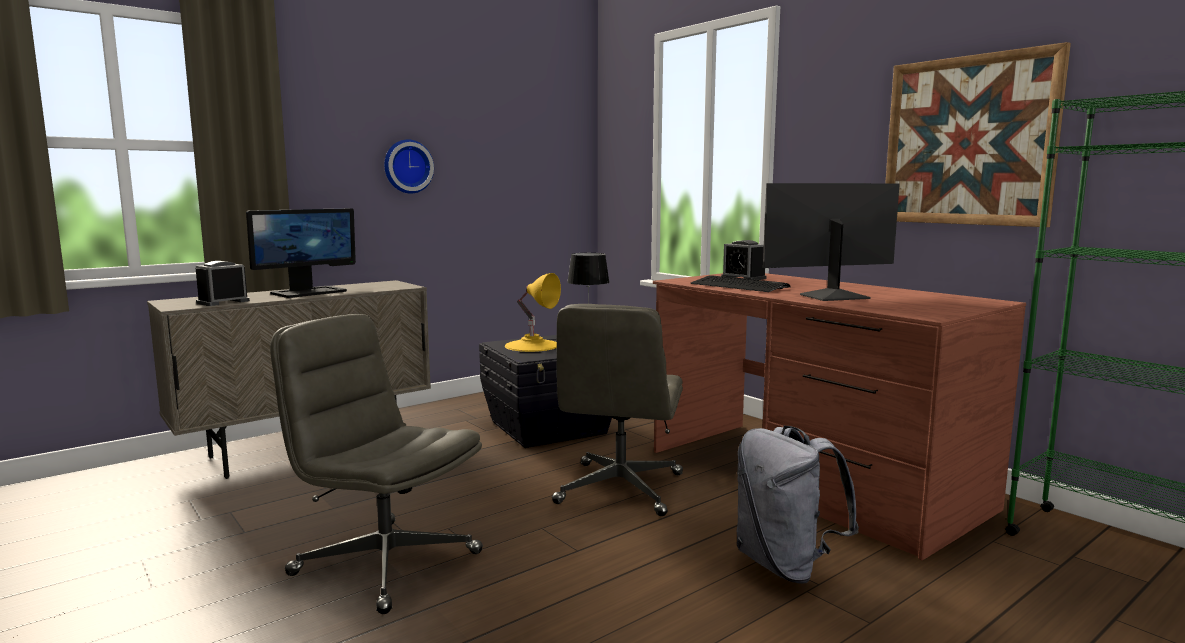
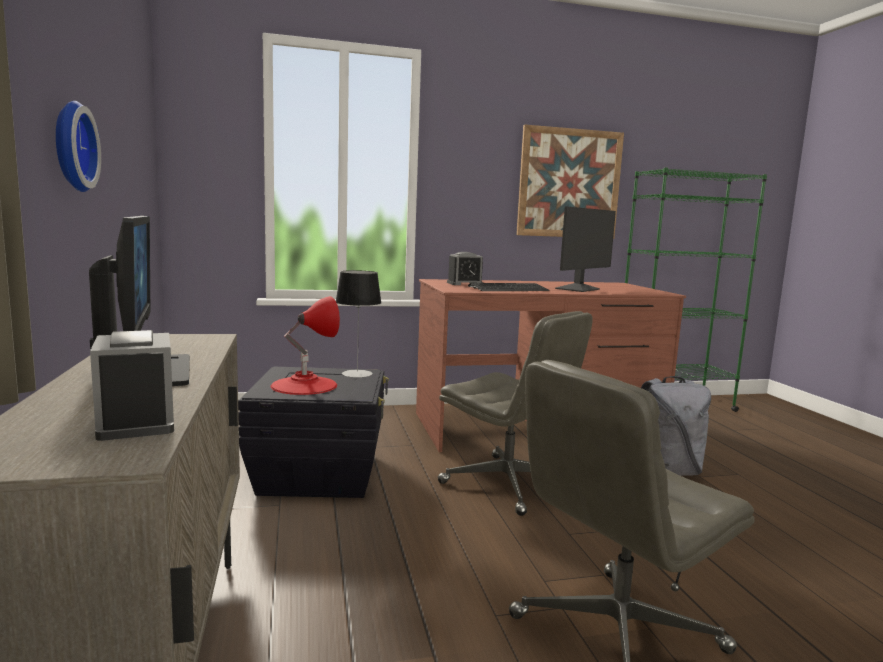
camera: 65 degrees left, 0 degrees up
yellow table lamp [505,273,561,352] -> red table lamp [271,296,340,395]
monitor [763,183,900,301] -> monitor turned 150 degrees counterclockwise [555,206,616,292]

